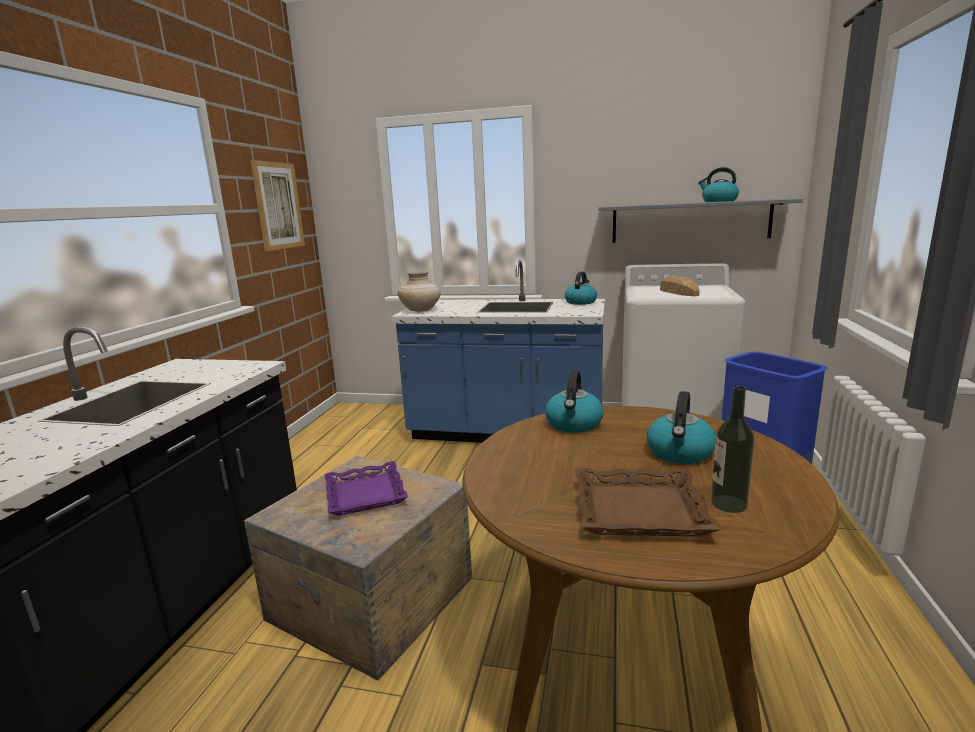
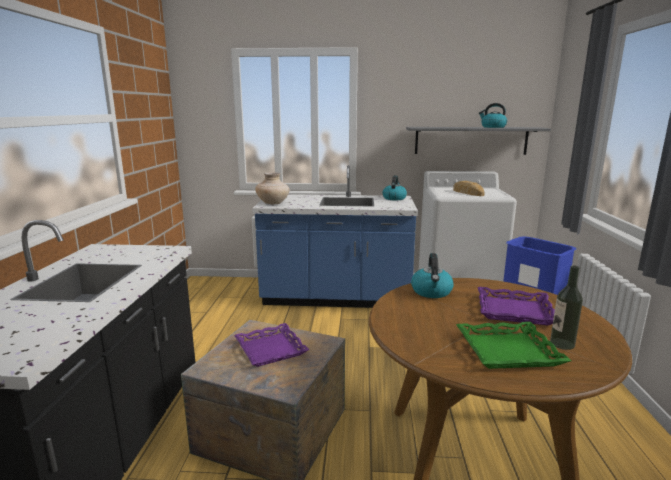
camera: 10 degrees left, 0 degrees up
picture [250,160,305,251] -> none
brown tray [575,468,721,537] -> green tray [456,322,571,369]
kettle [647,391,716,464] -> purple tray [478,287,555,325]

